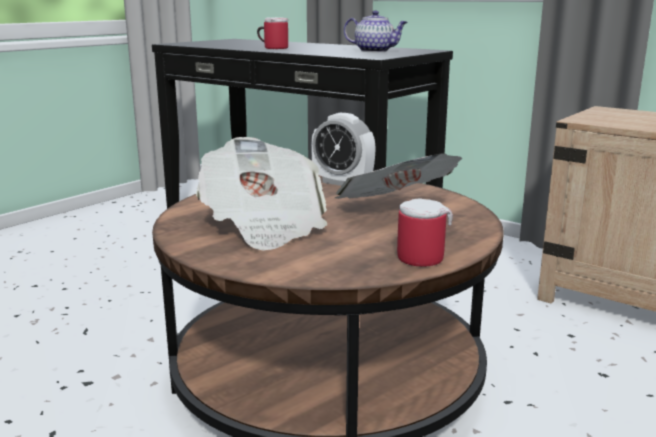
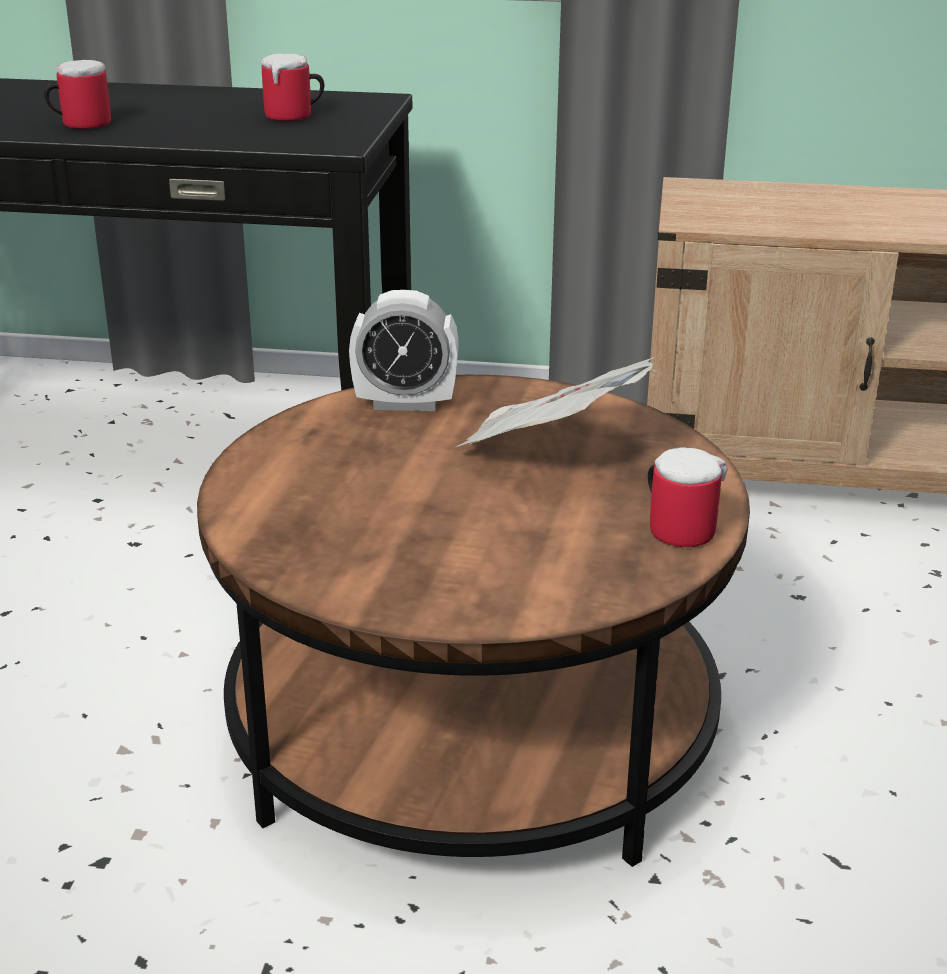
camera: 30 degrees left, 10 degrees up
newspaper [196,137,327,251] -> none
teapot [344,10,408,52] -> mug [260,54,324,121]

